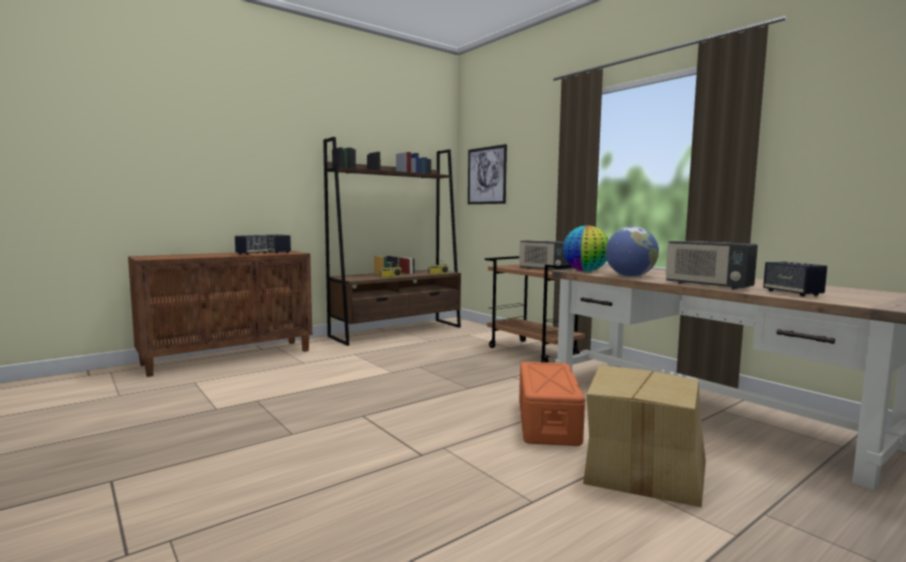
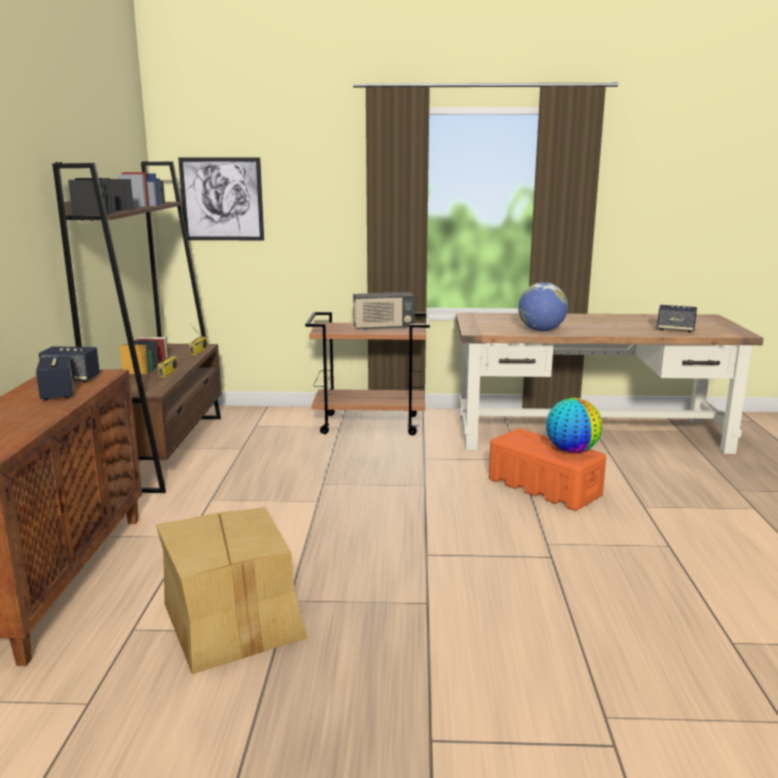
camera: 50 degrees left, 10 degrees up
globe [563,225,609,272] -> globe moved to [546,398,602,453]
cardboard box [583,365,706,507] -> cardboard box moved to [156,507,307,674]
radio [665,241,758,290] -> none

